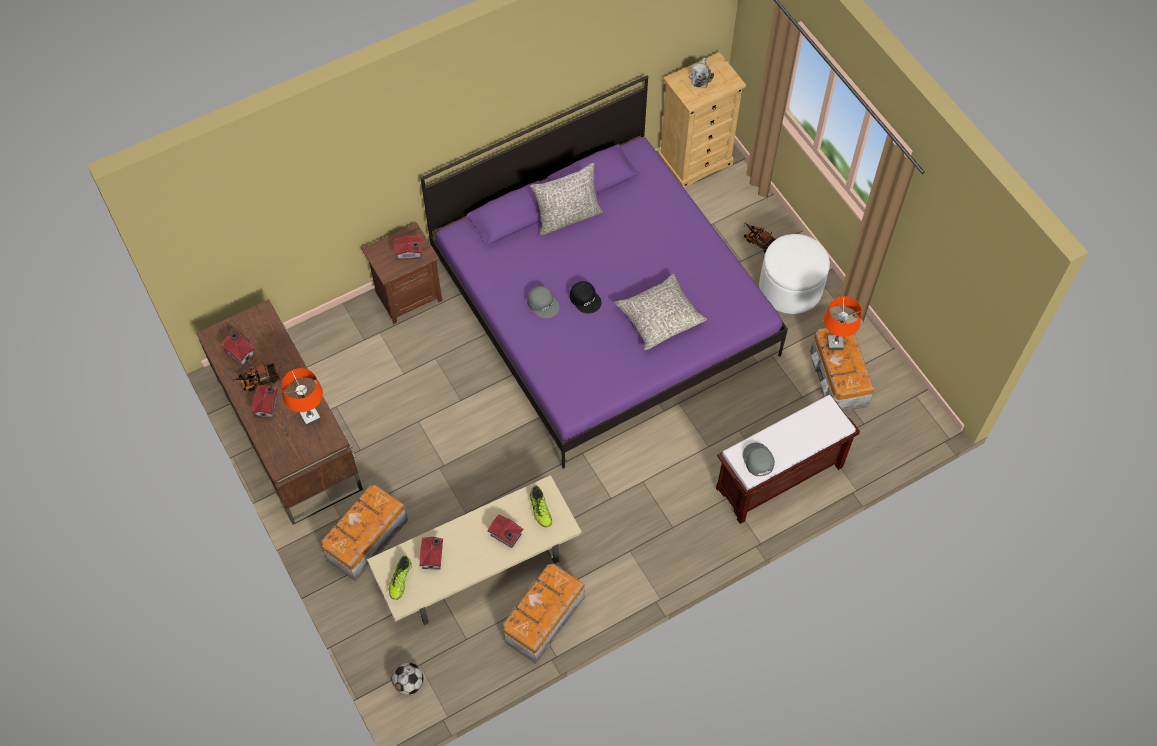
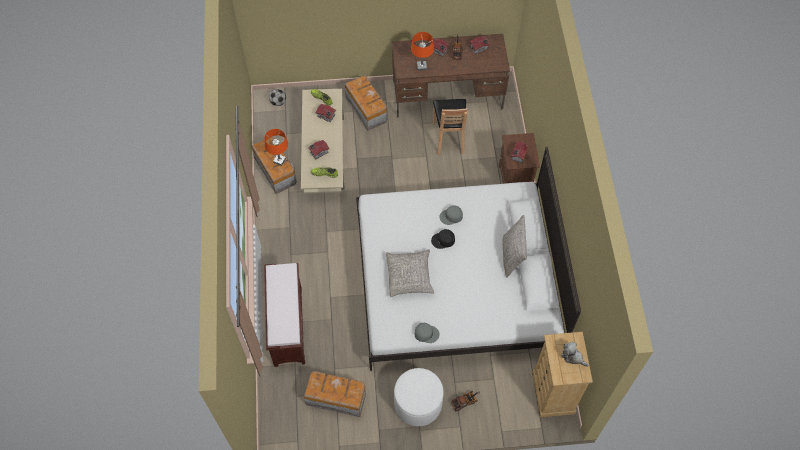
camera: 115 degrees right, 0 degrees up
purple bed [421,75,788,469] -> white bed [356,147,581,371]
grey cap [743,443,775,476] -> grey cap moved to [414,323,439,343]
orange table lamp [824,296,862,350] -> orange table lamp moved to [265,129,288,166]
none -> brown chair [433,99,468,155]

